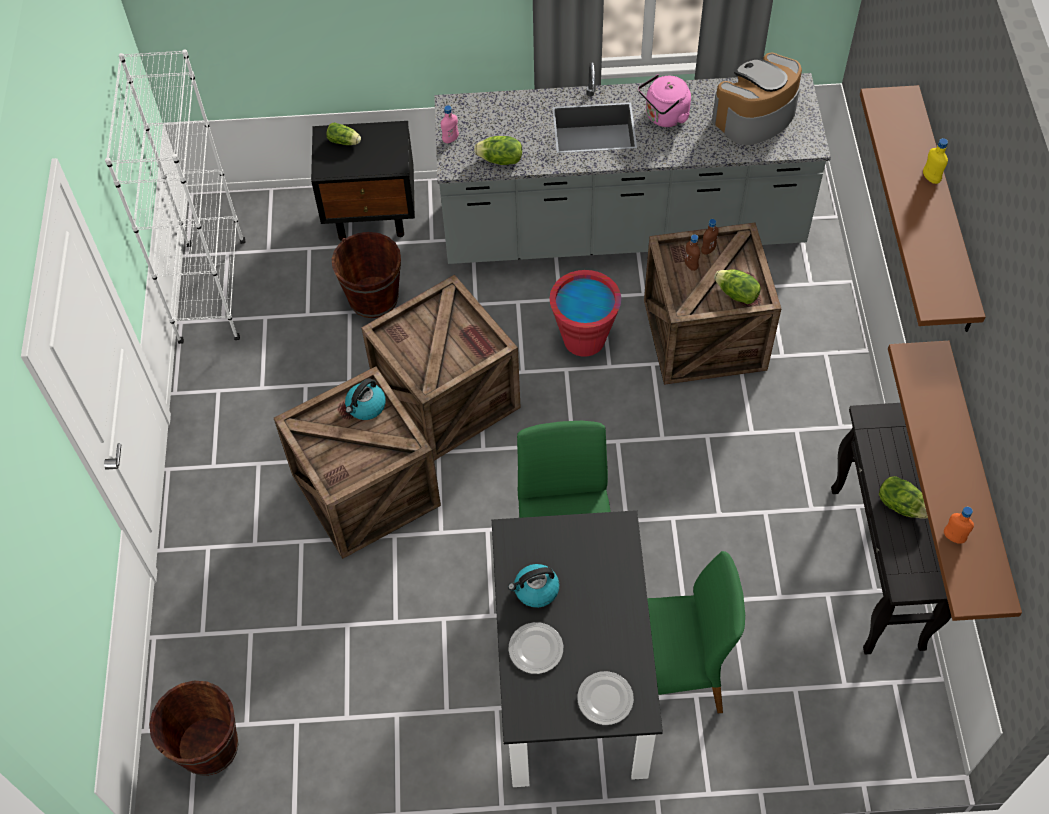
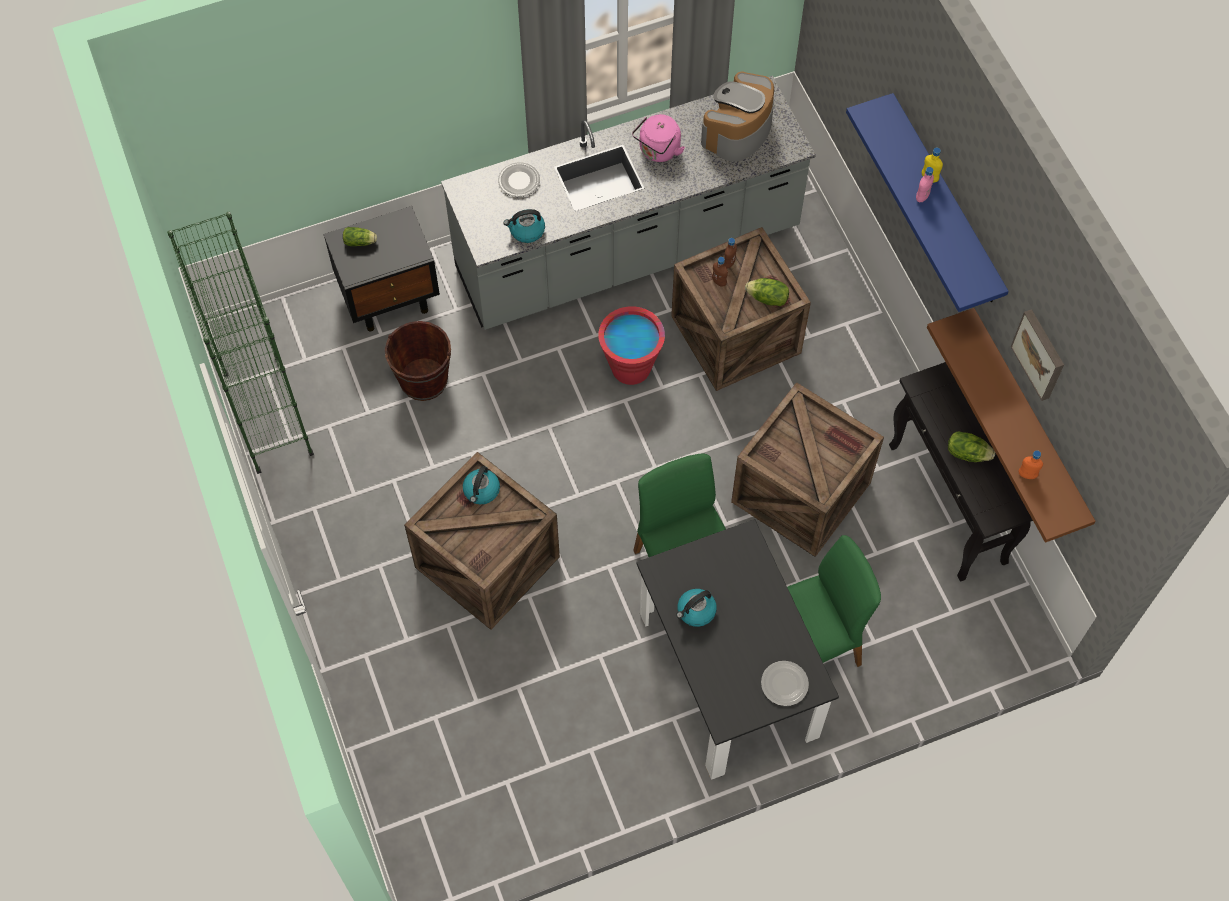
camera: 20 degrees left, 5 degrees up
white bookcase [105,49,245,344] -> green bookcase [167,212,314,474]
brown bucket [149,681,239,776] -> none
crate [362,274,521,461] -> crate moved to [731,382,884,557]
pink bottle [441,105,459,143] -> pink bottle moved to [916,167,934,202]
lettuce [474,136,522,165] -> kettle [504,209,545,243]
plate [508,622,563,674] -> plate moved to [498,162,540,197]
brown shelf [860,85,985,332] -> blue shelf [846,93,1009,312]
none -> picture [1011,309,1064,401]

